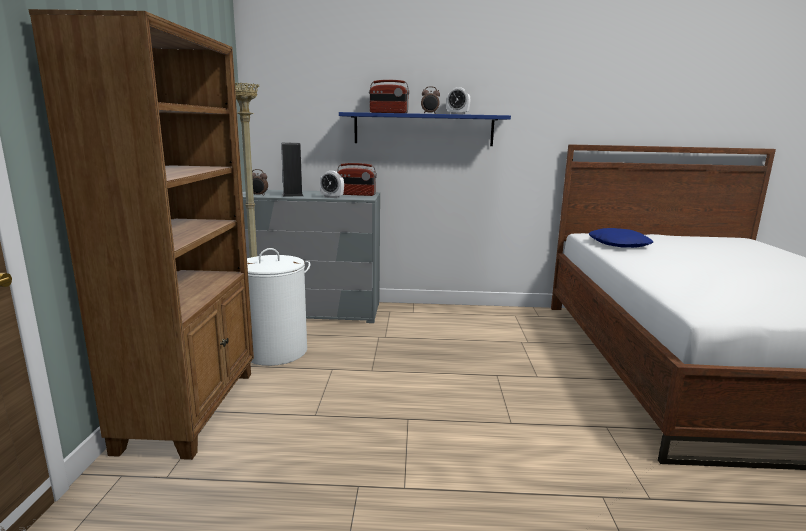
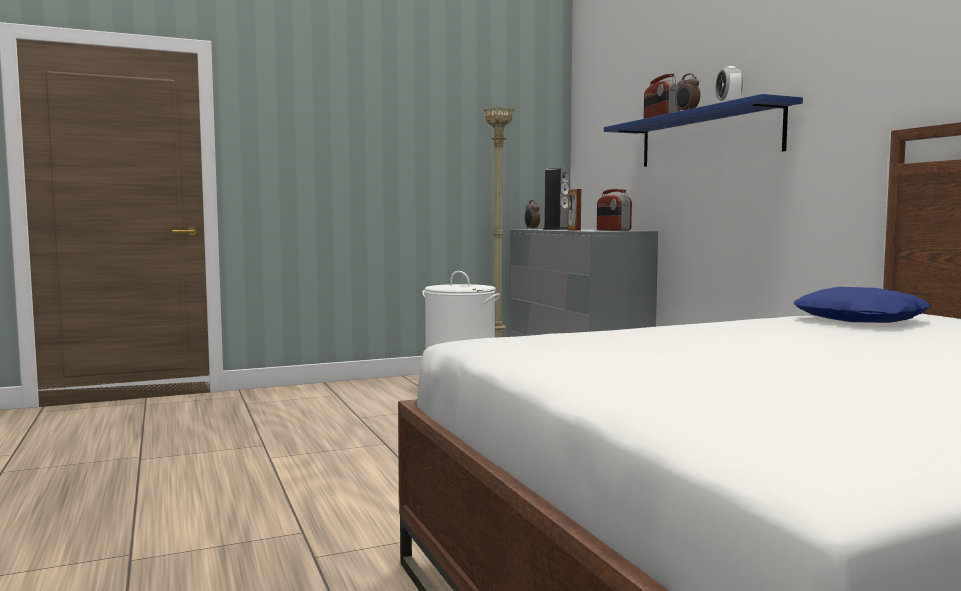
camera: 65 degrees right, 10 degrees down
brown bookcase [28,9,254,460] -> none
alarm clock [319,171,344,198] -> picture frame [568,189,581,231]

